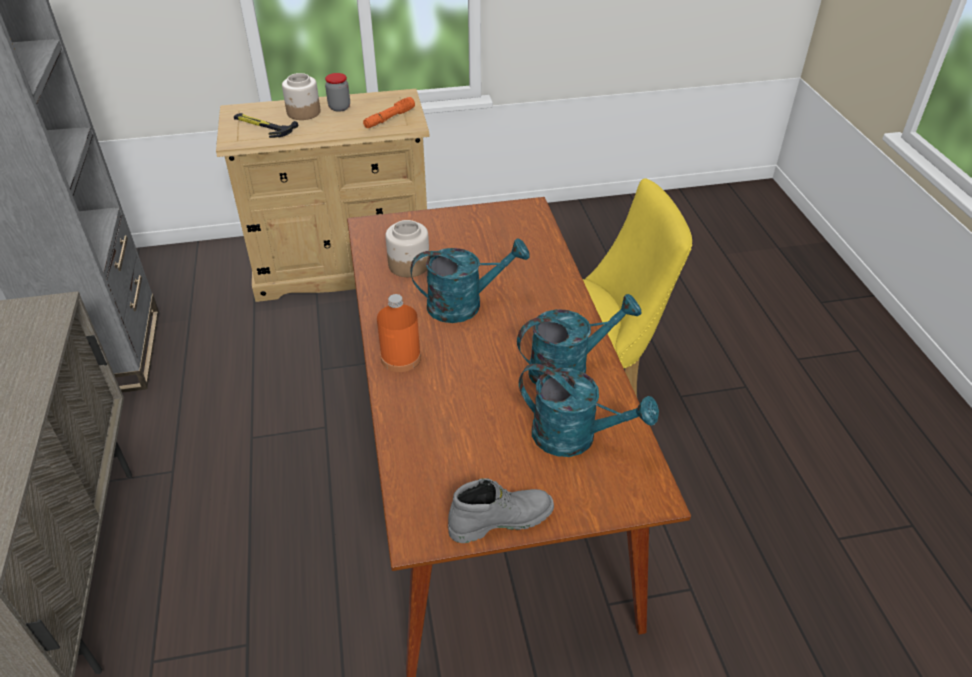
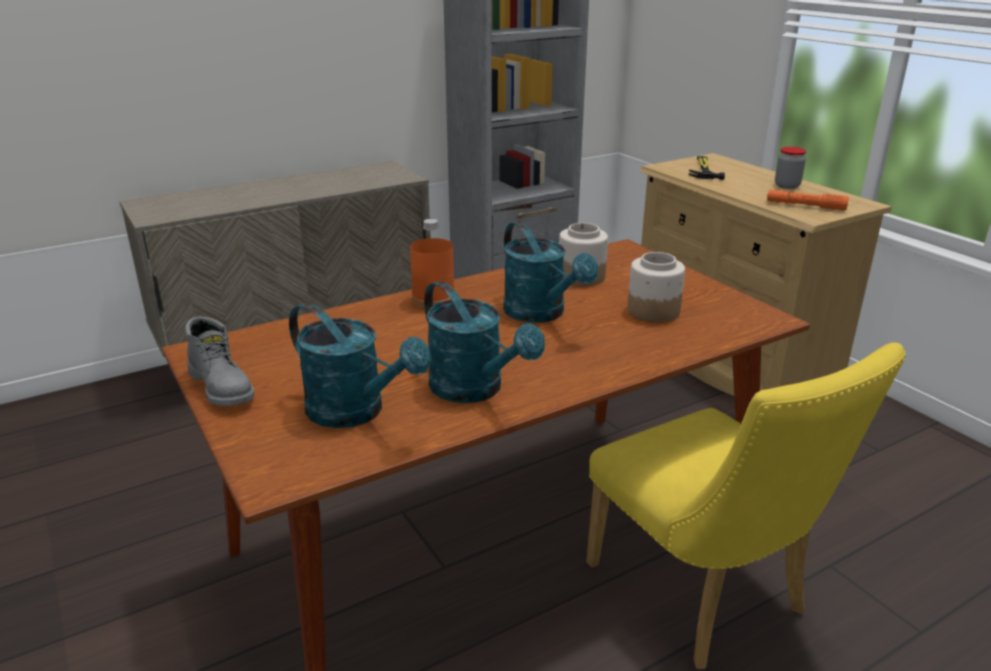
camera: 70 degrees right, 15 degrees down
jar [282,73,321,120] -> jar moved to [627,252,685,322]
turquoise watering can [519,364,659,457] -> turquoise watering can turned 60 degrees counterclockwise [289,302,431,428]

